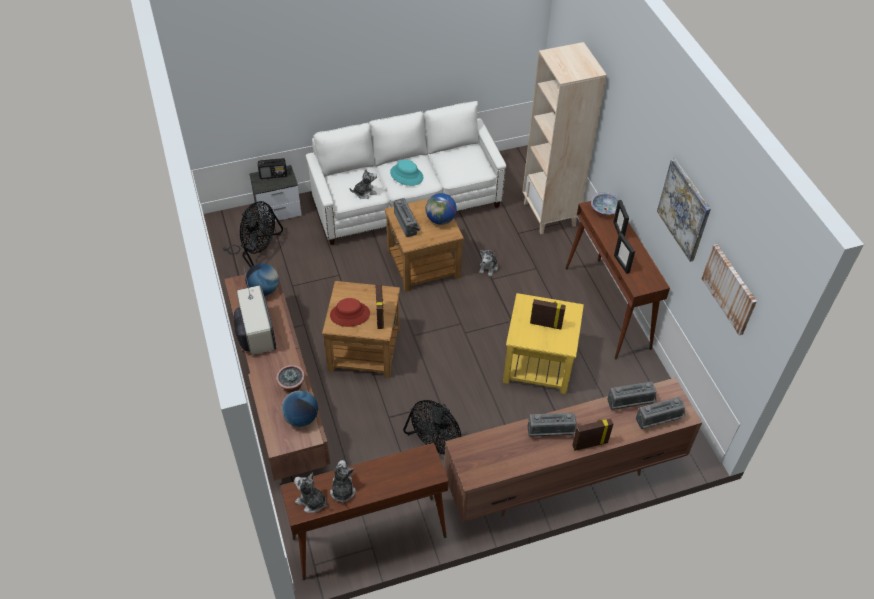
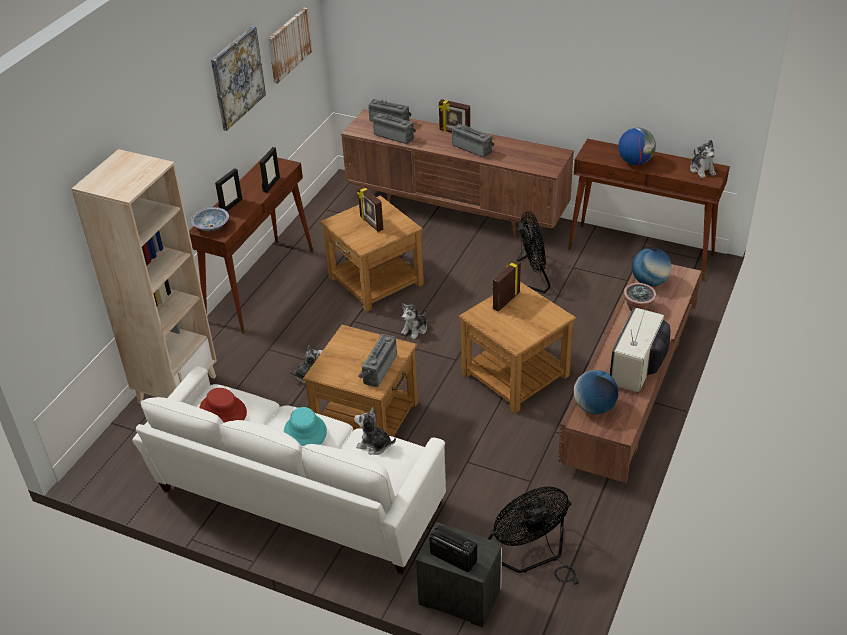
camera: 135 degrees left, 10 degrees down
red hat [330,298,370,327] -> red hat moved to [200,388,247,423]
plush toy [330,460,356,504] -> plush toy moved to [401,303,427,339]
globe [426,193,457,225] -> globe moved to [618,128,656,165]
yellow side table [503,293,584,394] -> brown side table [320,196,424,312]

